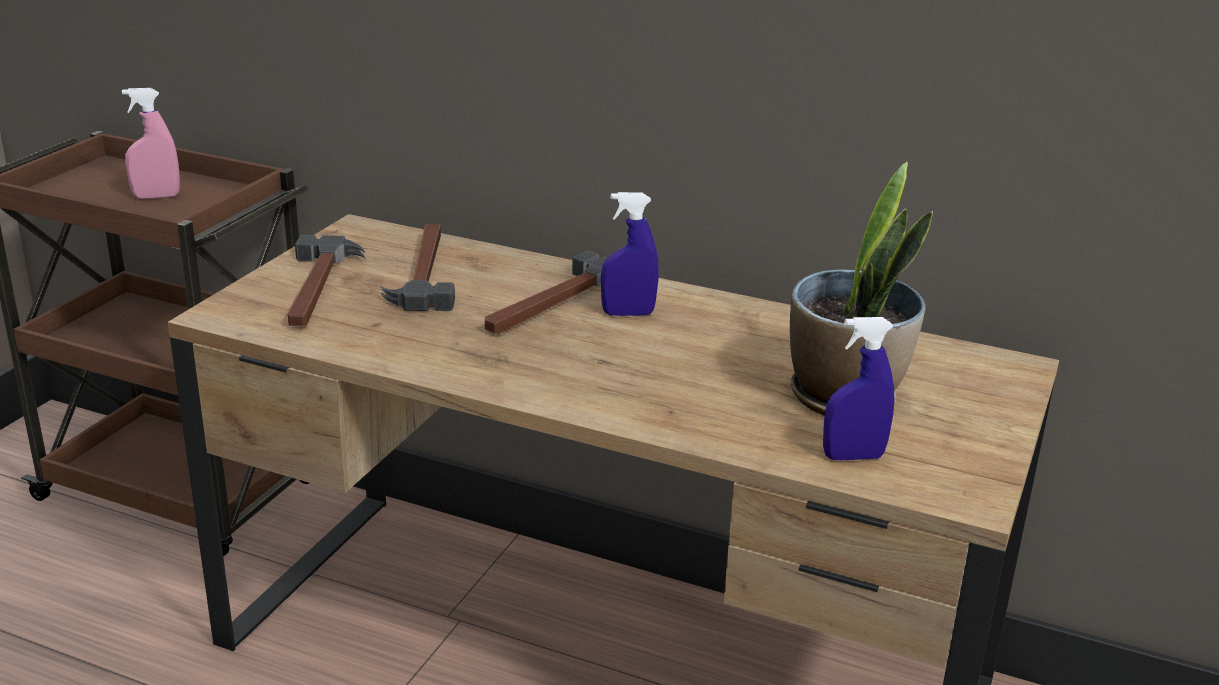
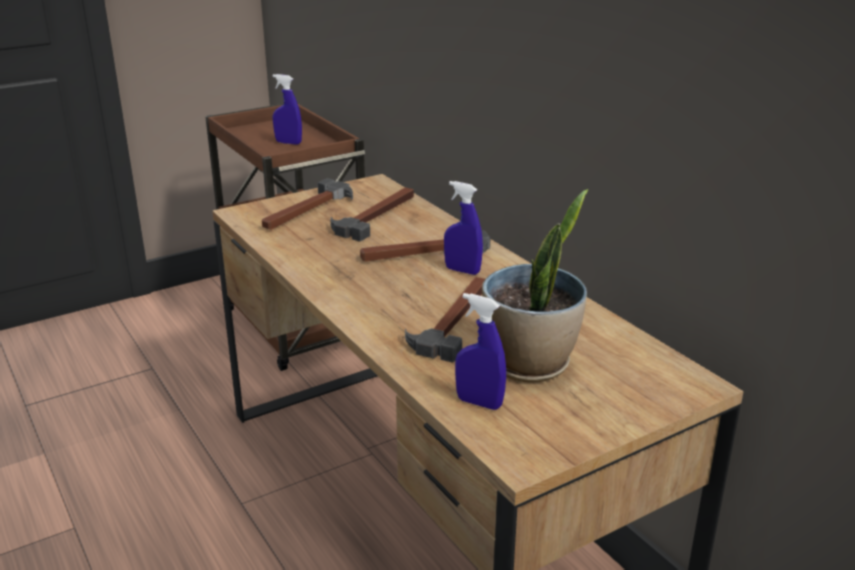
camera: 35 degrees right, 0 degrees up
pink spray bottle [122,88,180,199] -> blue spray bottle [273,74,302,145]
none -> hammer [405,277,485,363]

